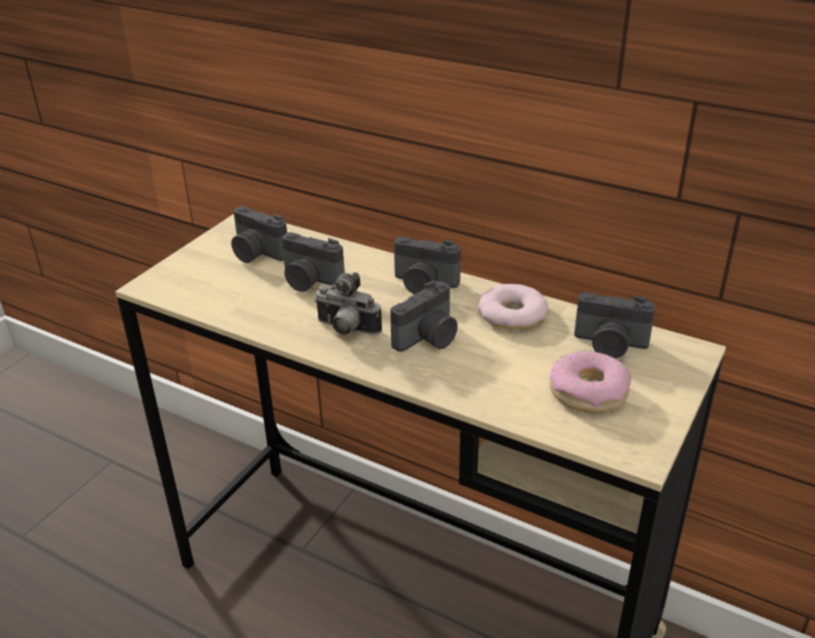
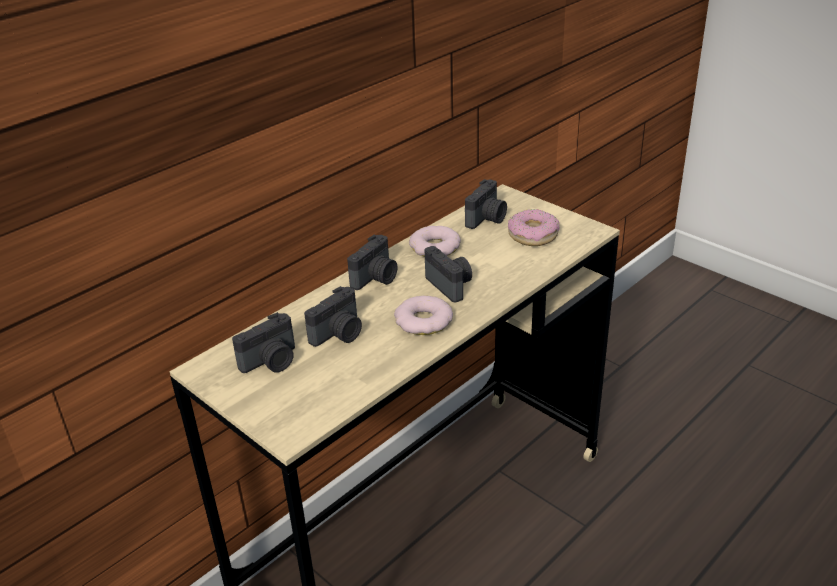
camera: 75 degrees left, 0 degrees up
camera [314,272,382,335] -> donut [394,295,453,335]

